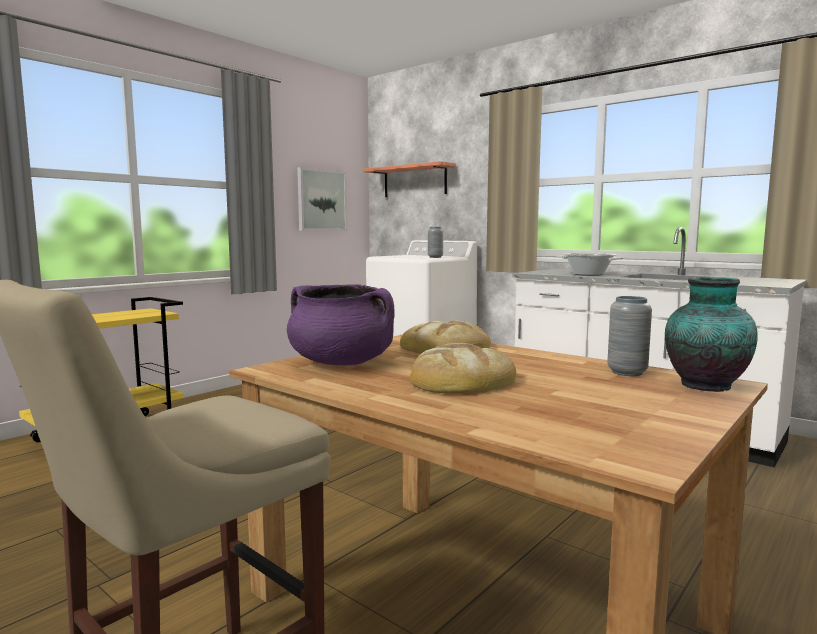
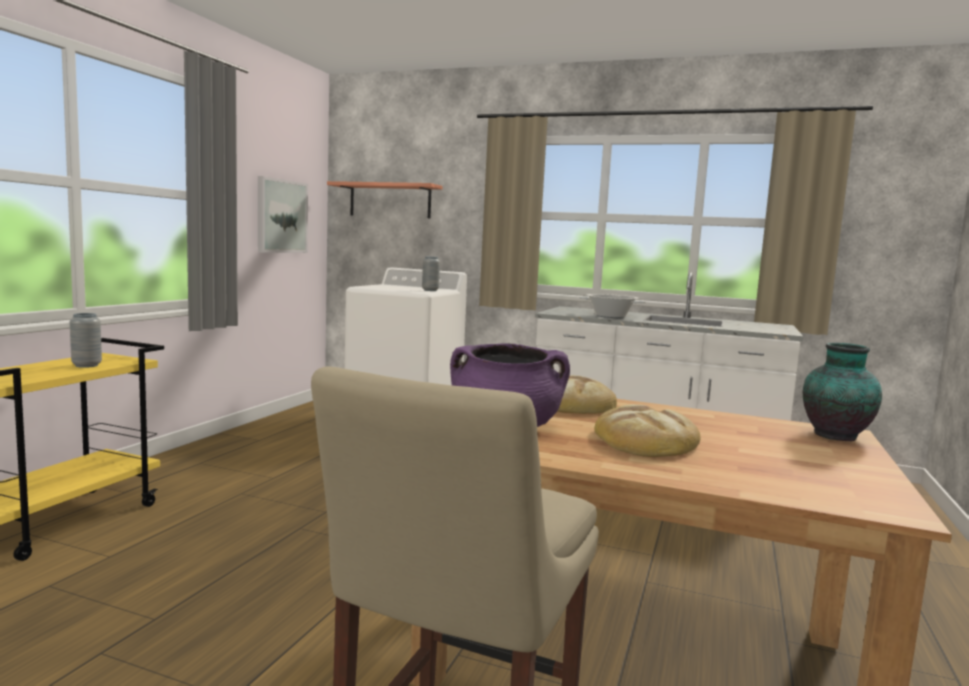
camera: 20 degrees left, 0 degrees up
grey vase [607,296,652,376] -> grey vase moved to [70,313,102,368]

